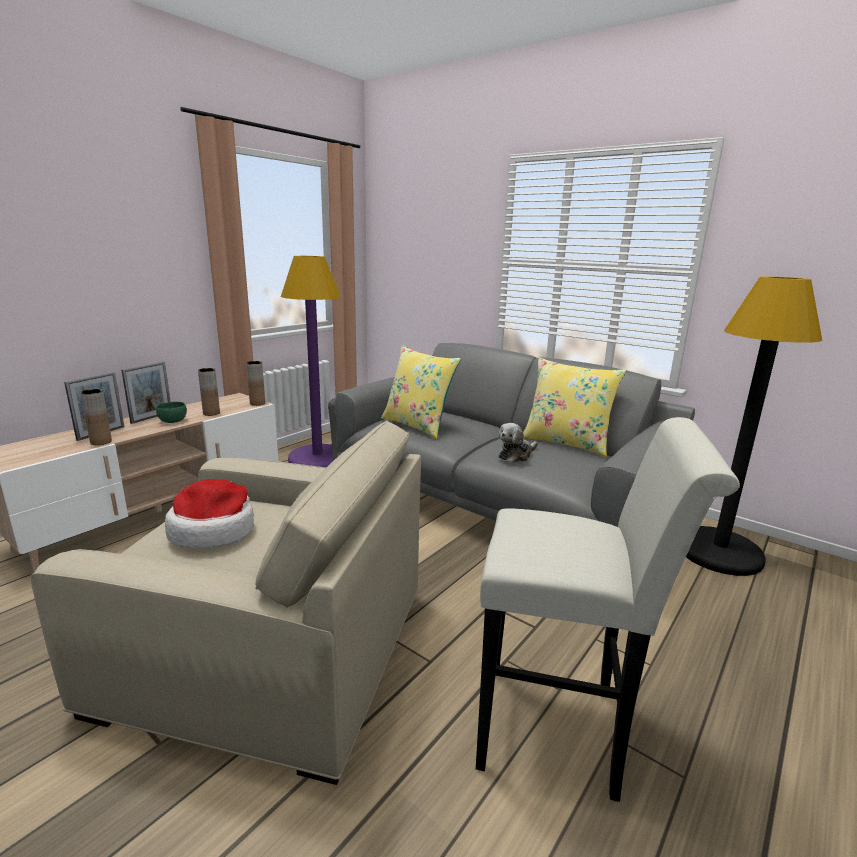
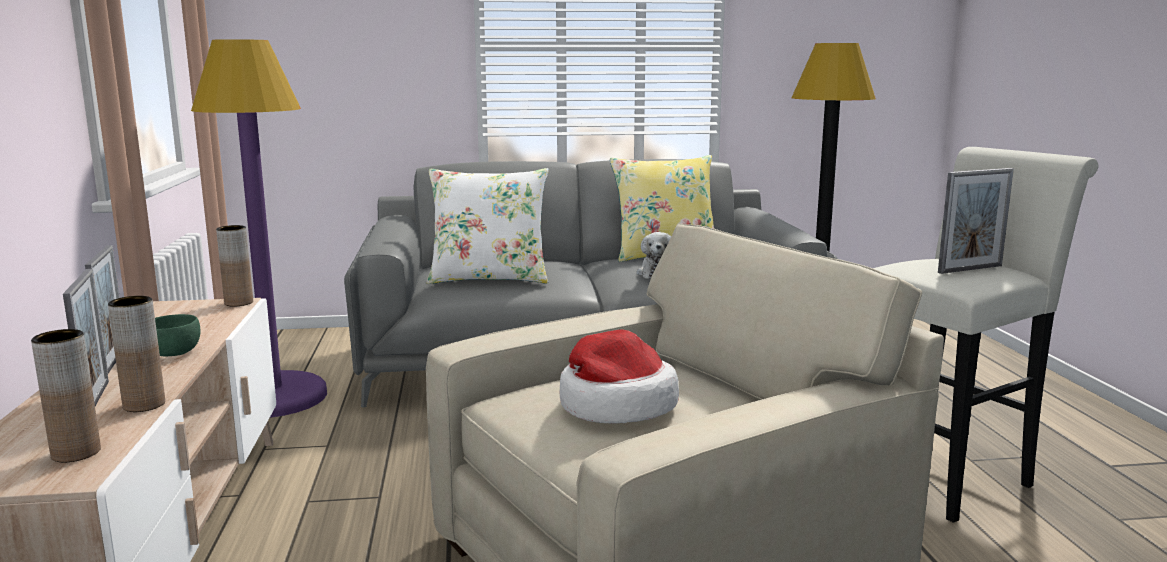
camera: 45 degrees left, 5 degrees down
brown vase [198,368,220,416] -> brown vase moved to [31,329,101,462]
yellow pillow [381,345,461,439] -> white pillow [426,168,549,284]
none -> picture frame [938,168,1014,274]

